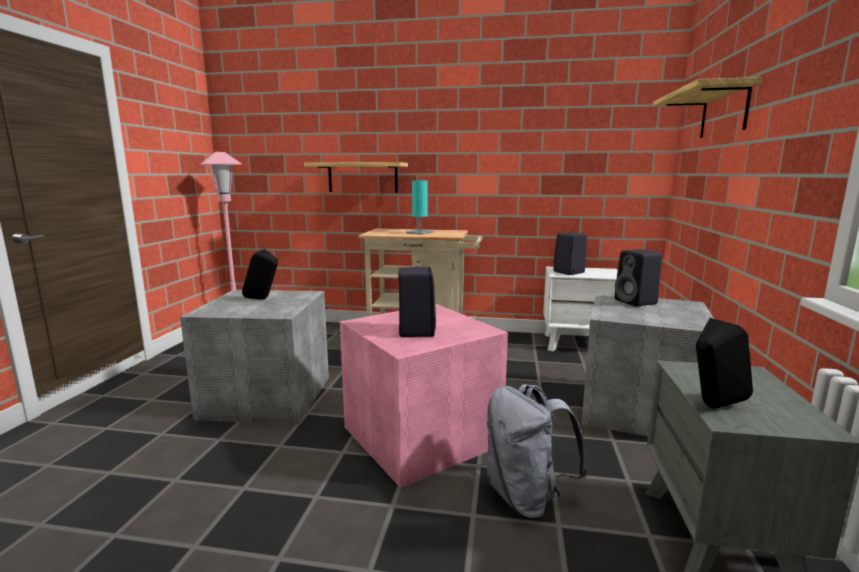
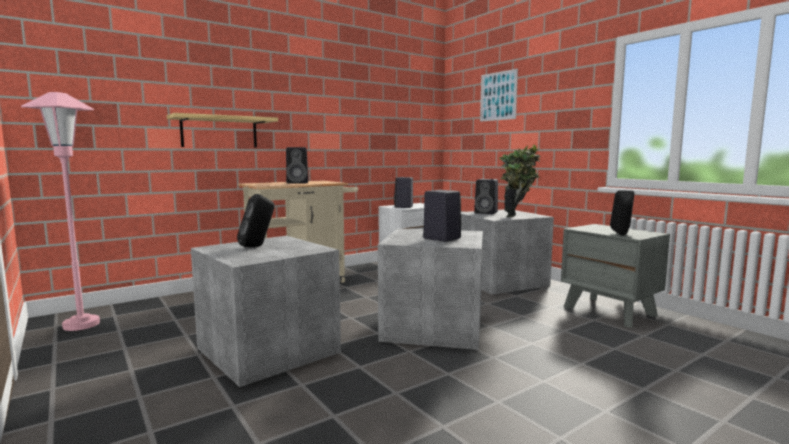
camera: 45 degrees left, 5 degrees down
pink storage box [340,304,508,488] -> grey storage box [378,228,483,350]
turquoise table lamp [406,181,434,235] -> black speaker [286,147,308,184]
grey backpack [486,384,587,520] -> none
shelf [653,77,762,138] -> picture [480,68,518,122]
none -> potted plant [499,145,541,217]

